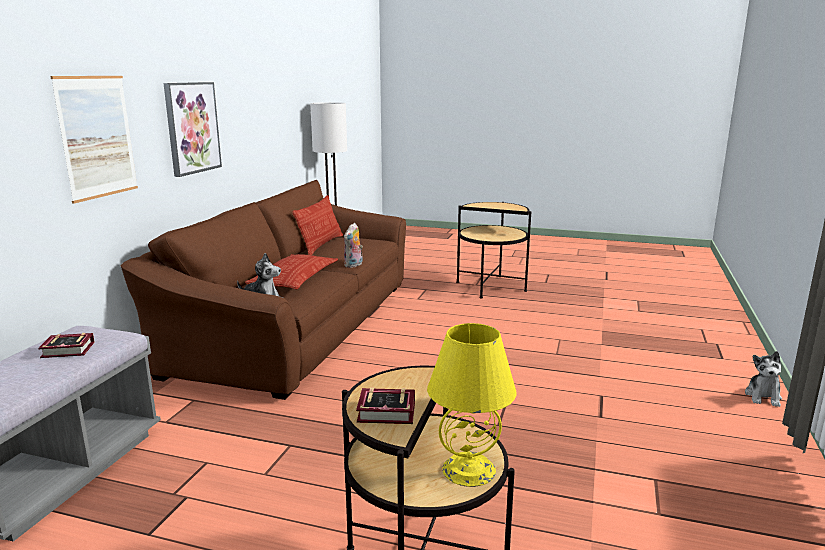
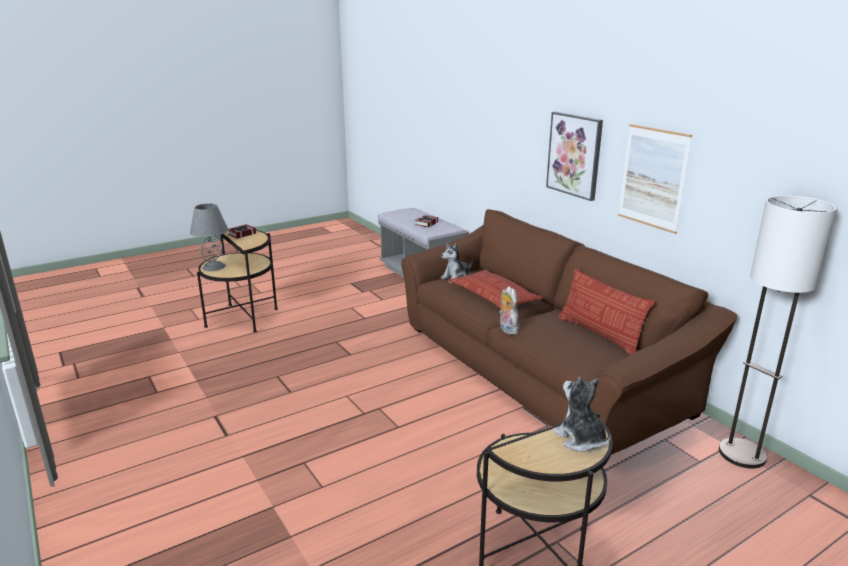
camera: 130 degrees right, 5 degrees up
picture [50,76,138,204] -> picture moved to [618,124,692,234]
yellow table lamp [427,323,517,487] -> grey table lamp [190,203,228,271]
plush toy [745,351,782,407] -> plush toy moved to [553,377,611,452]

